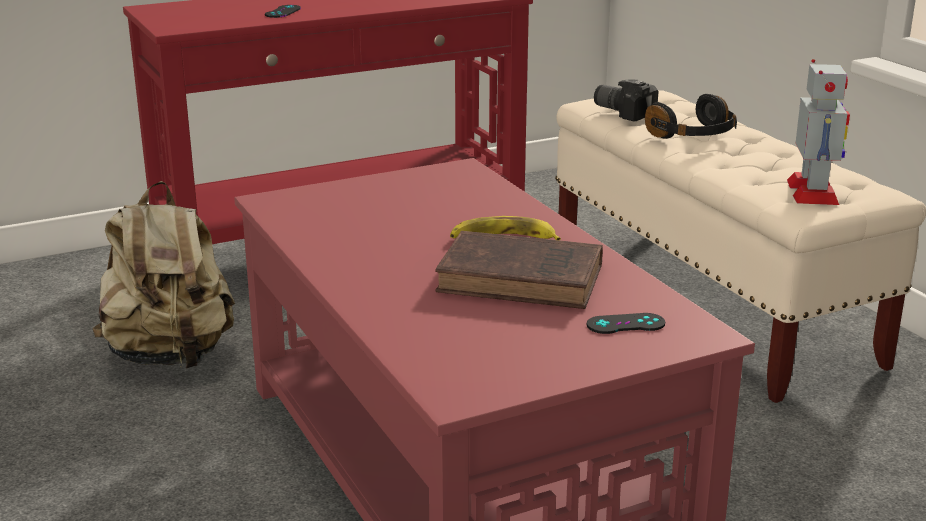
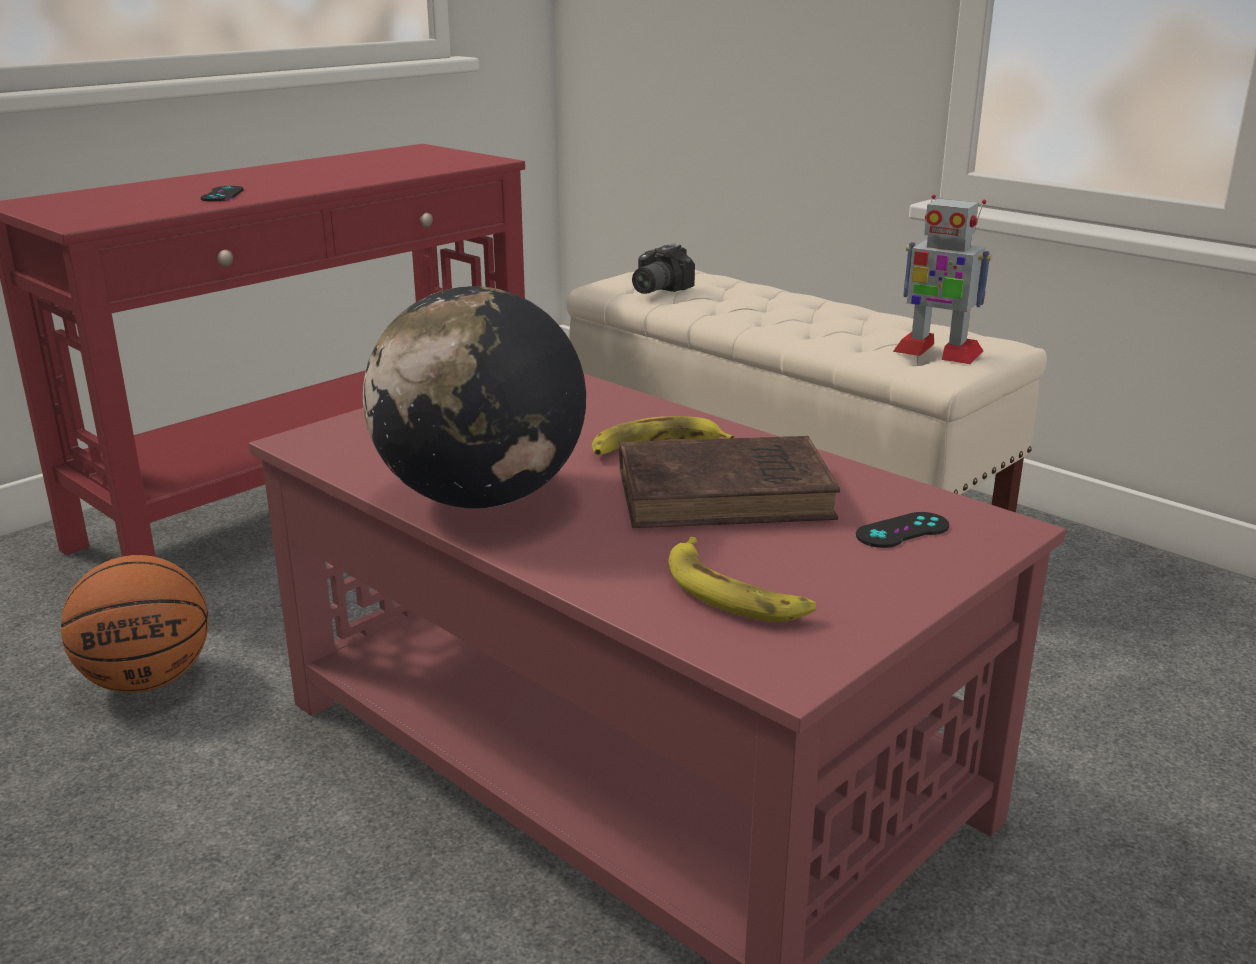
camera: 20 degrees left, 0 degrees up
beige backpack [92,181,235,369] -> basketball [61,555,208,693]
camera [594,79,659,122] -> camera turned 75 degrees counterclockwise [632,243,695,294]
black headphones [645,94,737,139] -> none
toy robot [787,59,850,205] -> toy robot turned 135 degrees clockwise [893,195,992,364]
none -> globe [363,286,586,508]
none -> banana [668,537,817,622]

